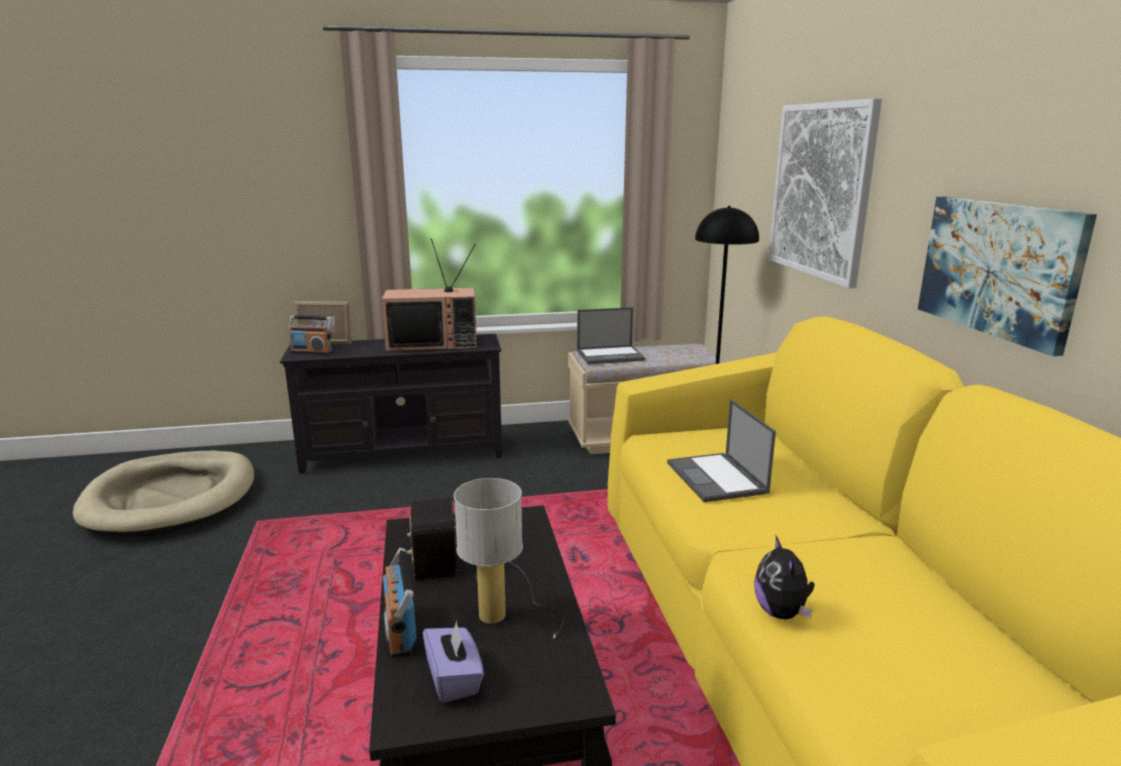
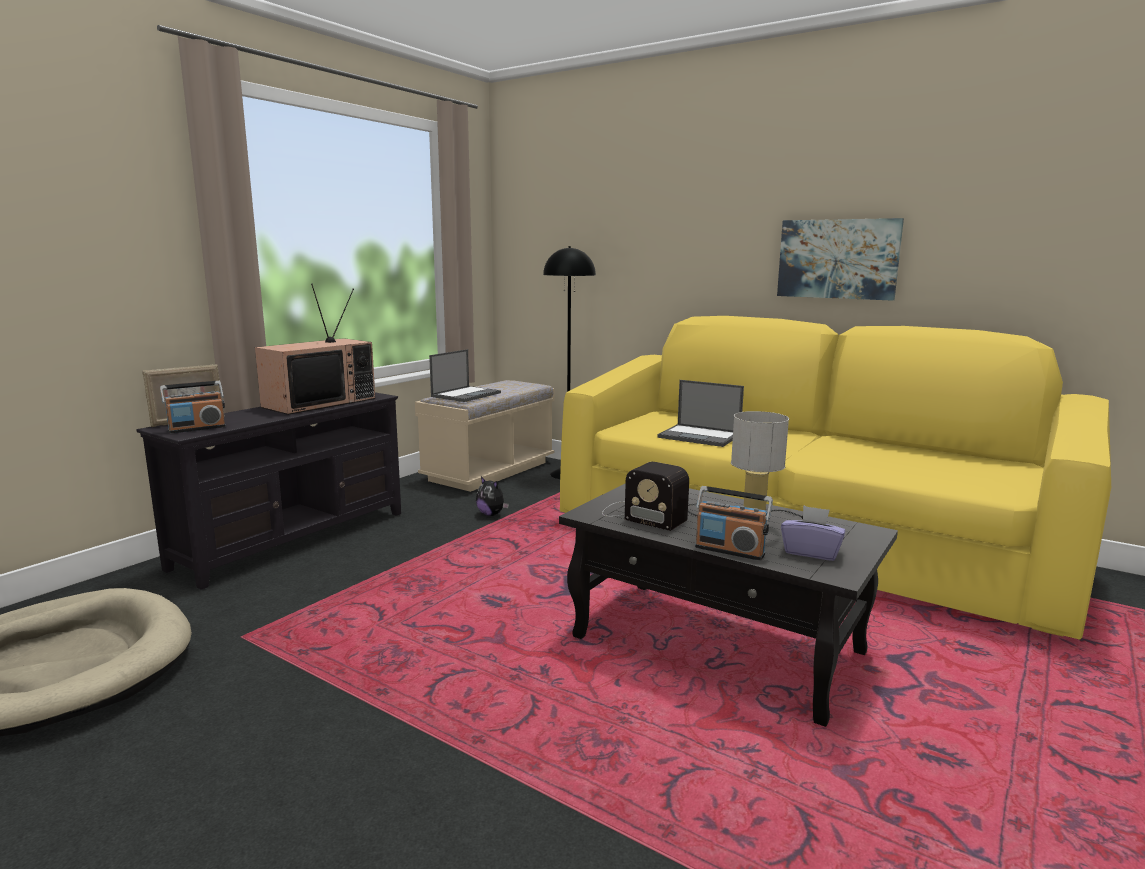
camera: 45 degrees left, 5 degrees down
plush toy [754,536,815,619] -> plush toy moved to [476,476,509,516]
picture [768,99,882,288] -> none

